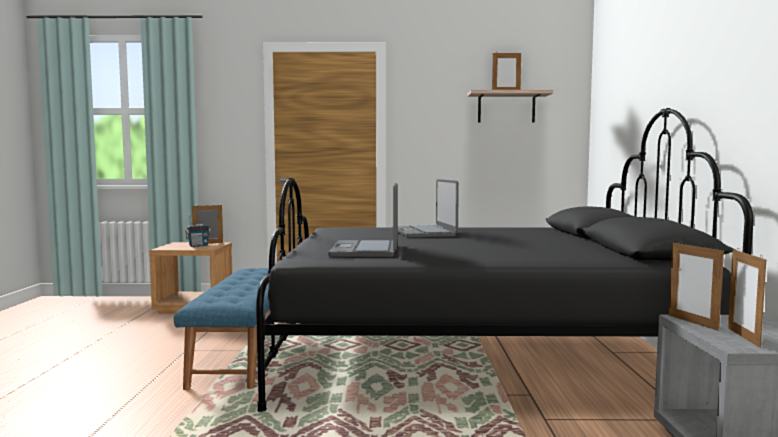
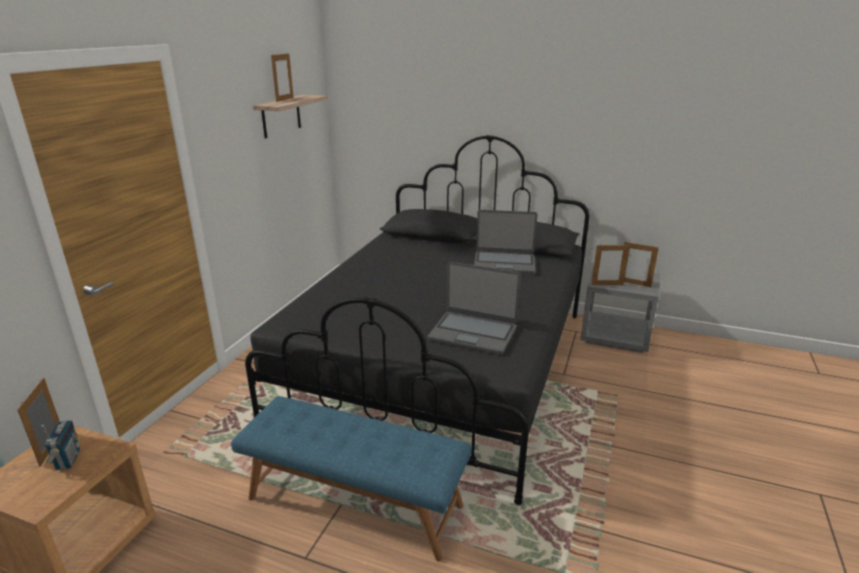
camera: 70 degrees left, 20 degrees up
laptop [392,179,459,238] -> laptop moved to [474,210,538,274]

